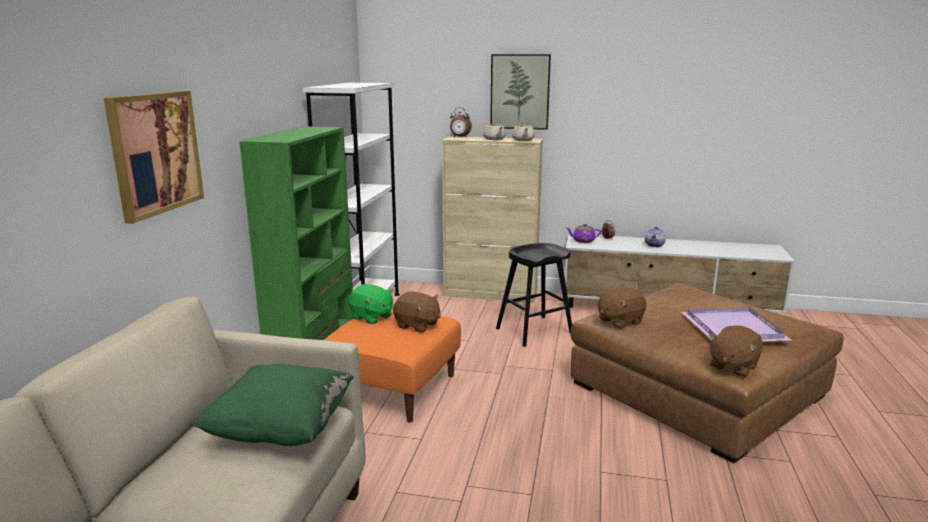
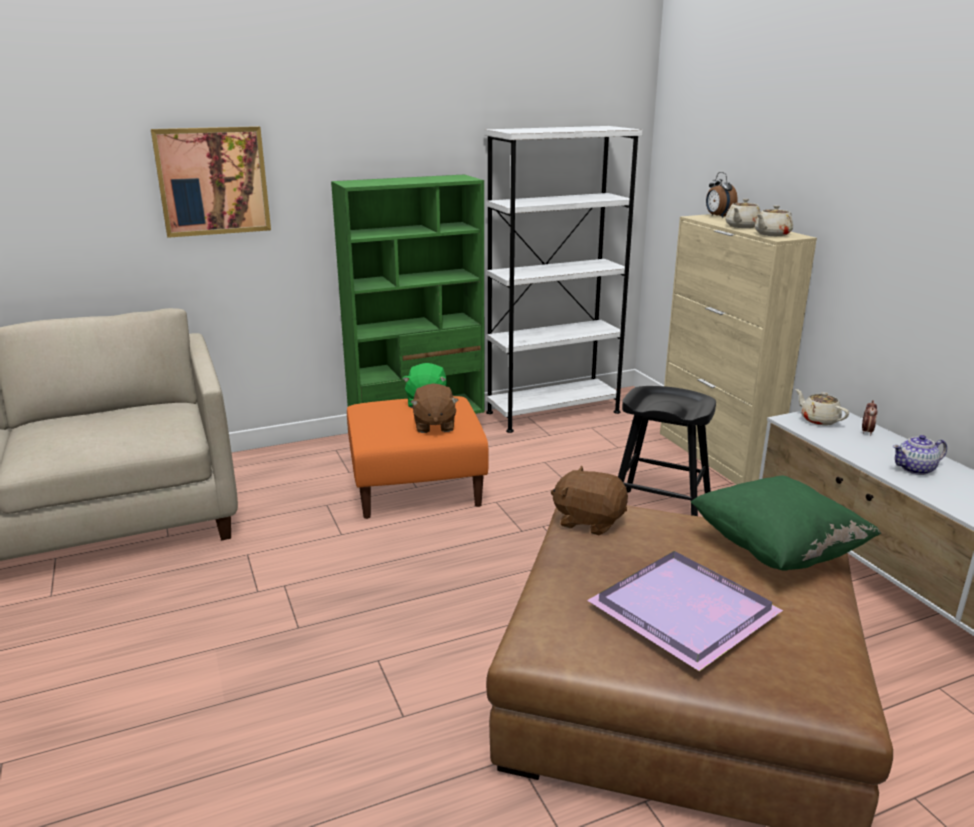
camera: 55 degrees right, 5 degrees up
green pillow [192,364,354,446] -> green pillow moved to [691,476,881,571]
picture [490,54,551,130] -> none
purple teapot [566,224,601,243] -> beige teapot [795,389,849,425]
brown plush toy [709,326,763,377] -> none

